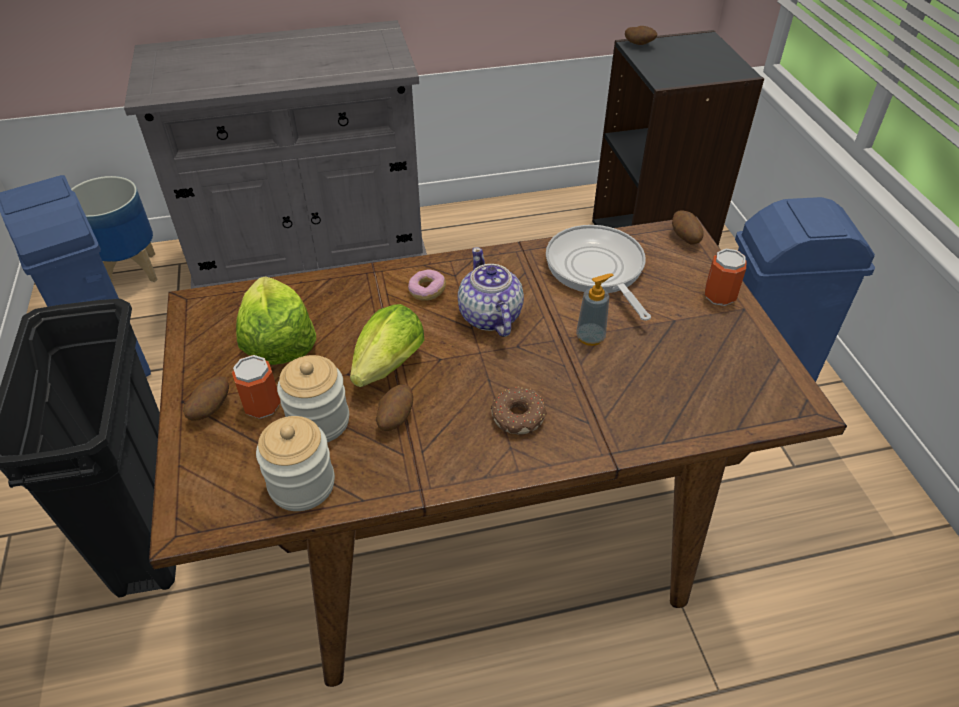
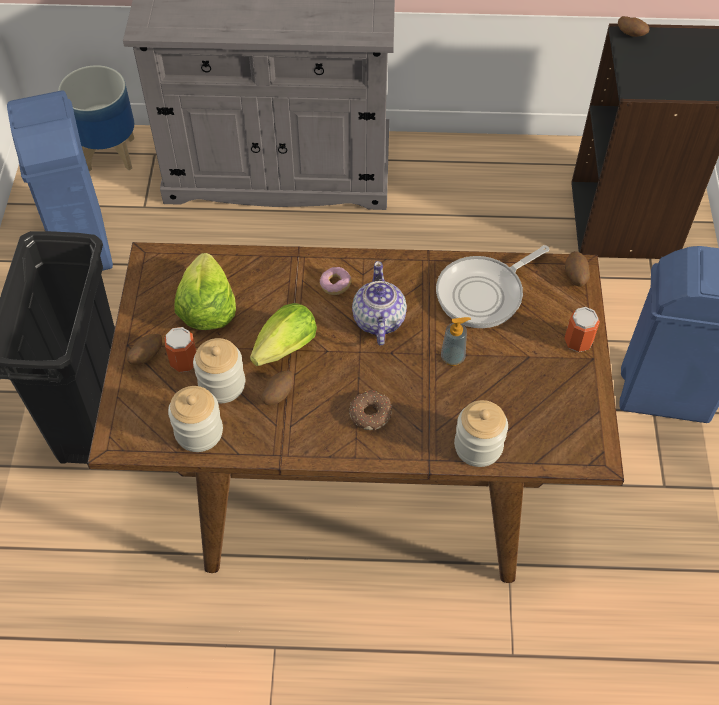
camera: 15 degrees right, 10 degrees up
frying pan [546,225,651,321] -> frying pan turned 120 degrees counterclockwise [436,245,549,328]
none -> jar [454,400,508,467]

